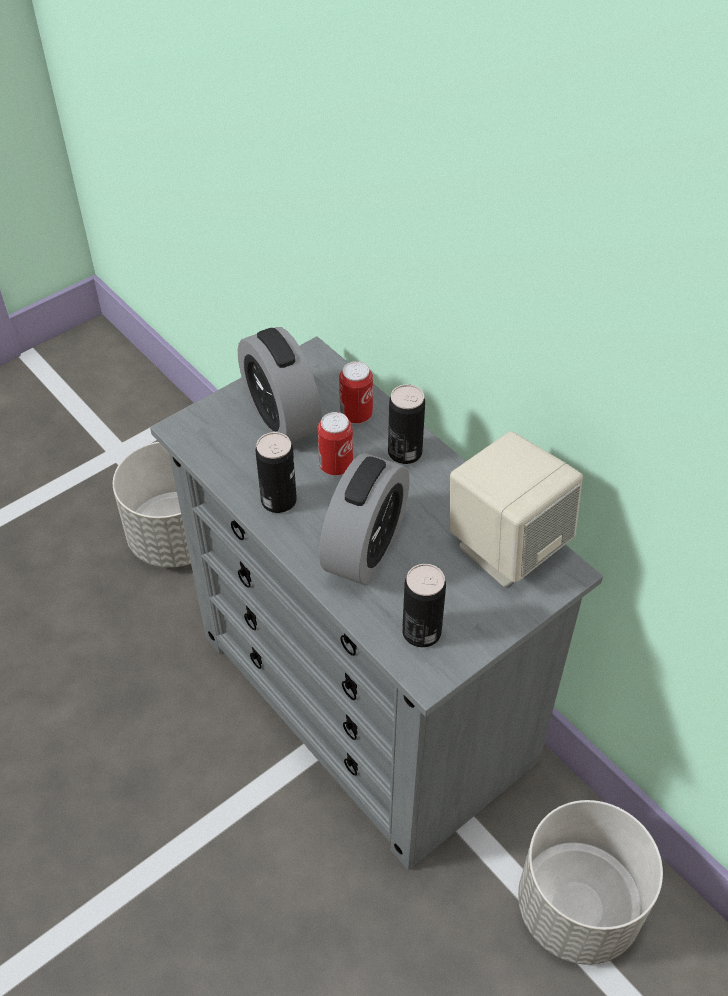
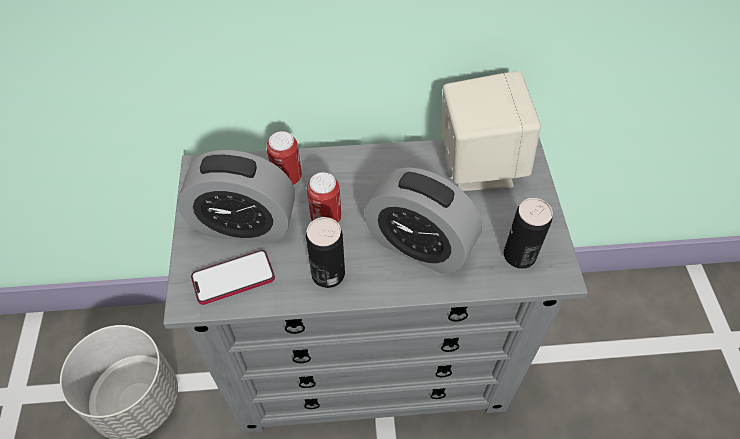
camera: 55 degrees left, 5 degrees up
alarm clock [319,453,410,585] -> alarm clock turned 150 degrees clockwise [364,167,482,273]
can [388,384,425,464] -> none
grey planter [518,800,663,965] -> none
none -> phone [191,250,275,305]

